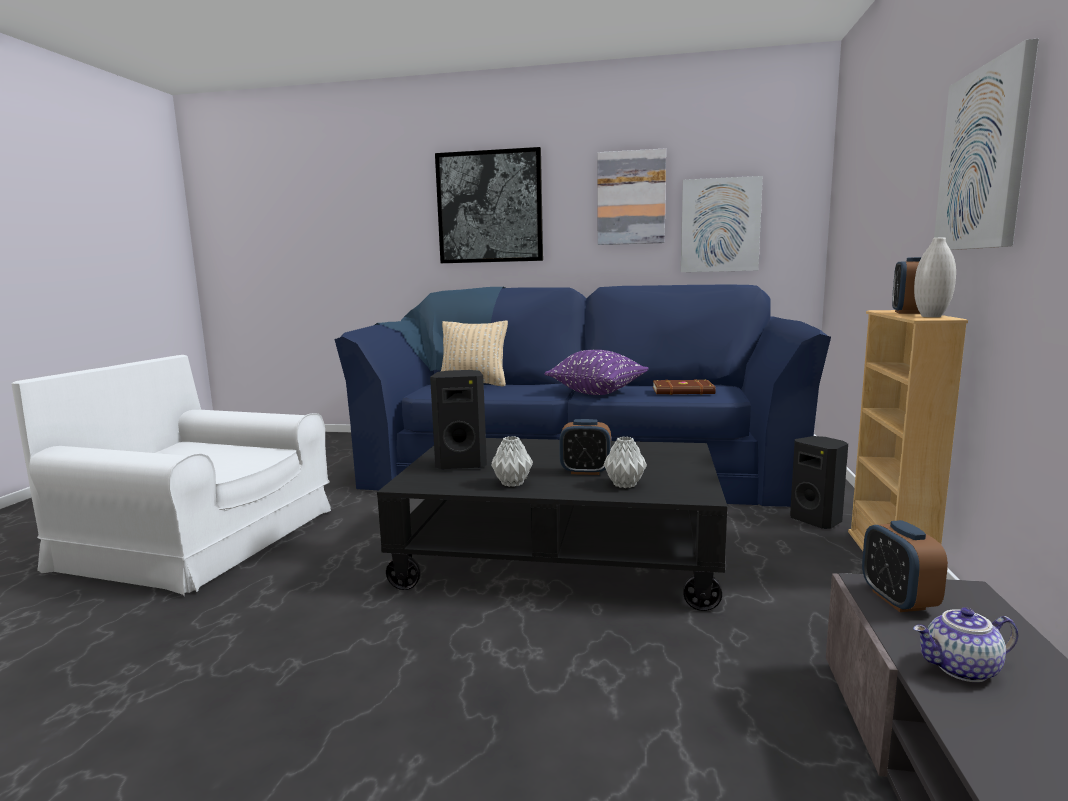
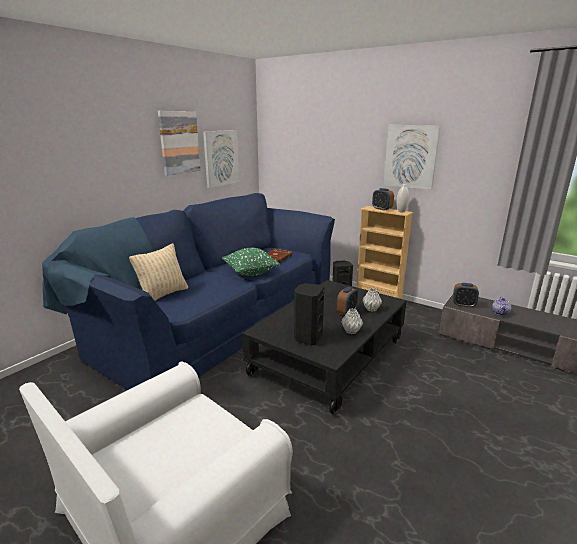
camera: 65 degrees left, 10 degrees up
picture [435,147,543,263] -> none
purple pillow [545,350,649,395] -> green pillow [222,248,280,276]

